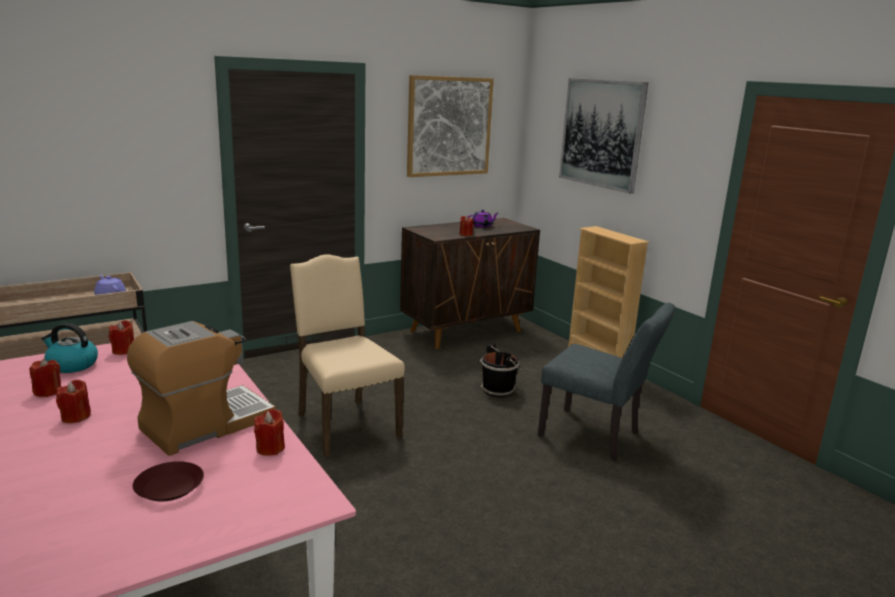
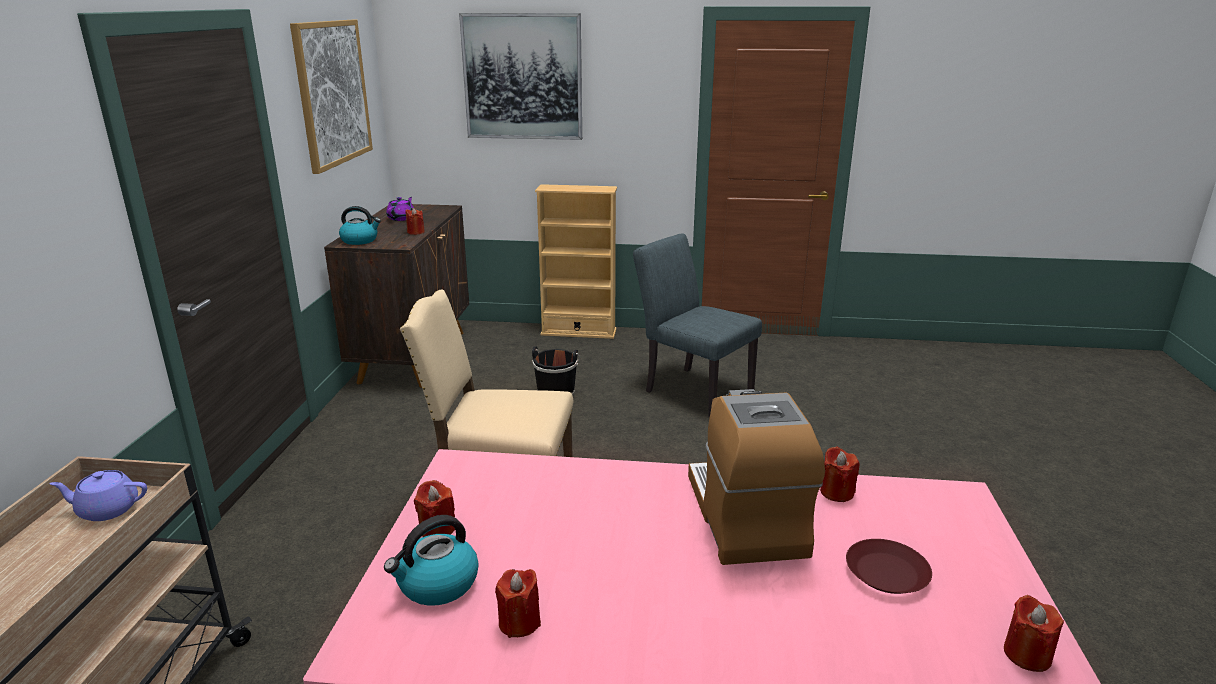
camera: 50 degrees left, 5 degrees up
red candle [56,380,91,423] -> red candle moved to [1004,595,1064,672]
grey chair [538,303,676,461] -> grey chair turned 120 degrees counterclockwise [633,233,762,417]
none -> kettle [339,206,381,245]

